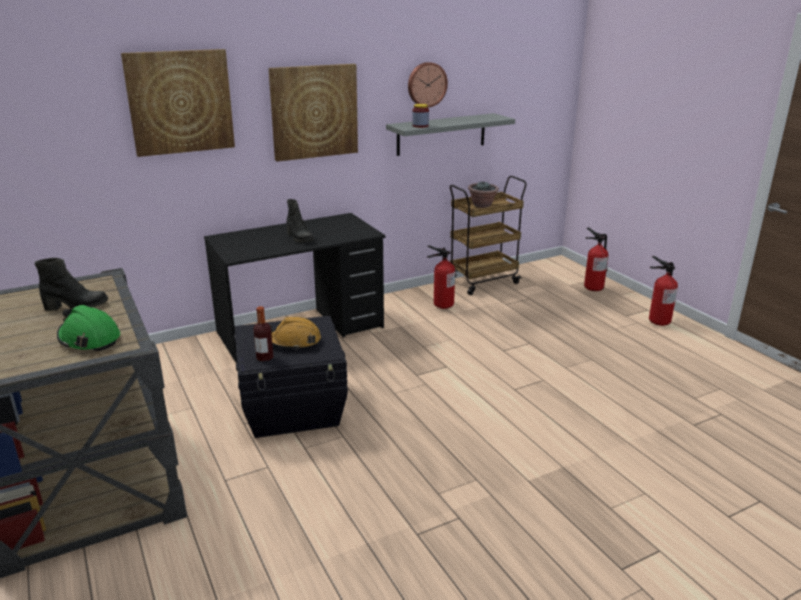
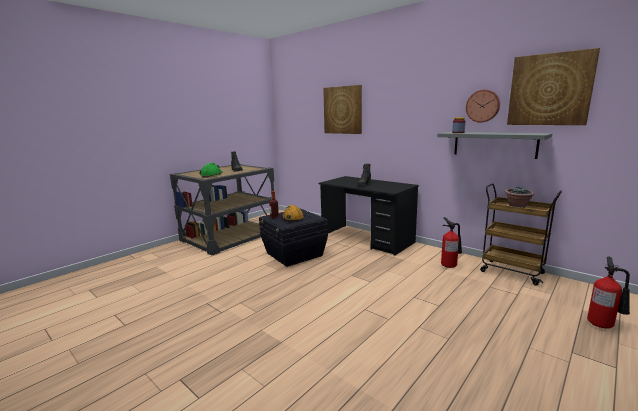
camera: 70 degrees right, 10 degrees down
picture [268,64,358,162] -> picture moved to [507,48,600,125]
fire extinguisher [649,256,678,326] -> none

